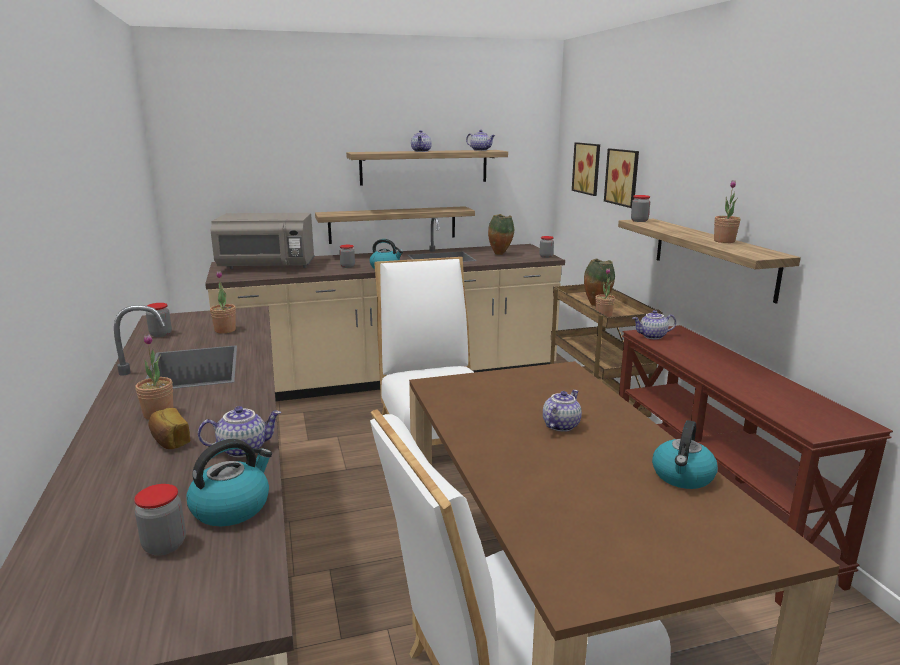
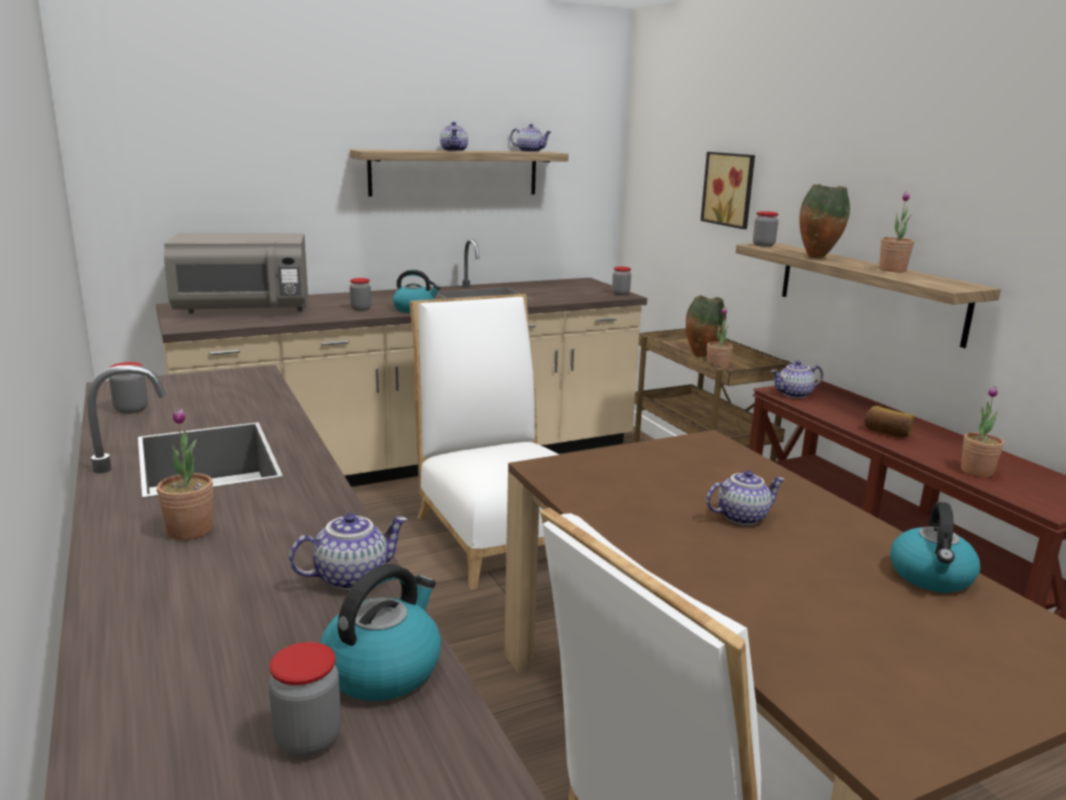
camera: 10 degrees left, 0 degrees up
bread [149,408,190,449] -> bread moved to [864,406,914,438]
potted plant [210,271,236,334] -> potted plant moved to [961,386,1004,477]
shelf [315,206,475,244] -> none
vase [488,214,514,255] -> vase moved to [799,184,850,258]
teapot [543,390,582,432] -> teapot turned 45 degrees clockwise [706,470,785,525]
picture [572,142,600,196] -> none

